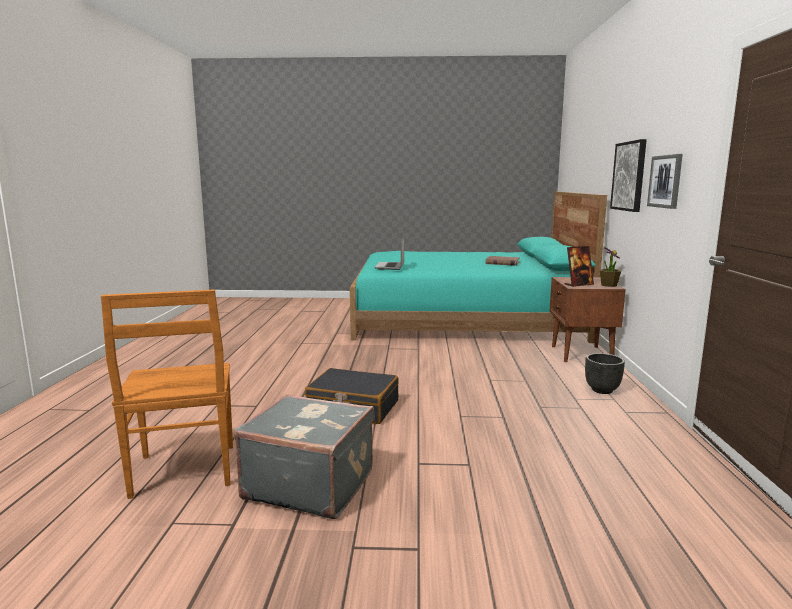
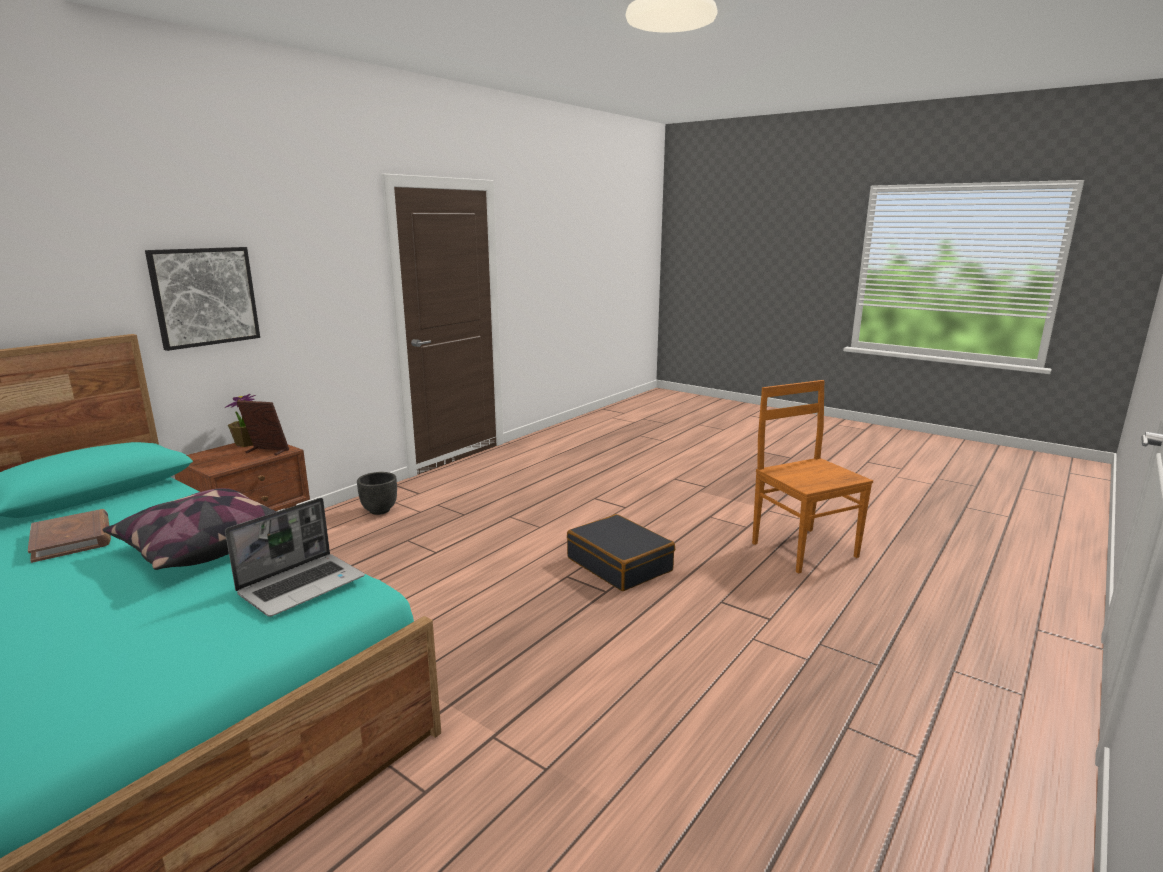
camera: 145 degrees left, 5 degrees up
brown chair [101,290,233,499] -> brown chair turned 45 degrees counterclockwise [752,380,873,574]
grey suitcase [234,394,375,519] -> none
picture [647,154,683,209] -> none
none -> pillow [103,488,277,570]

